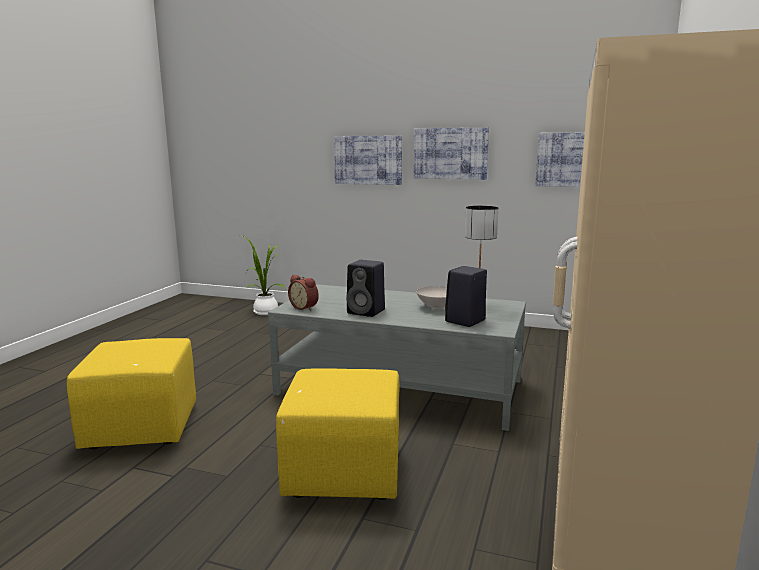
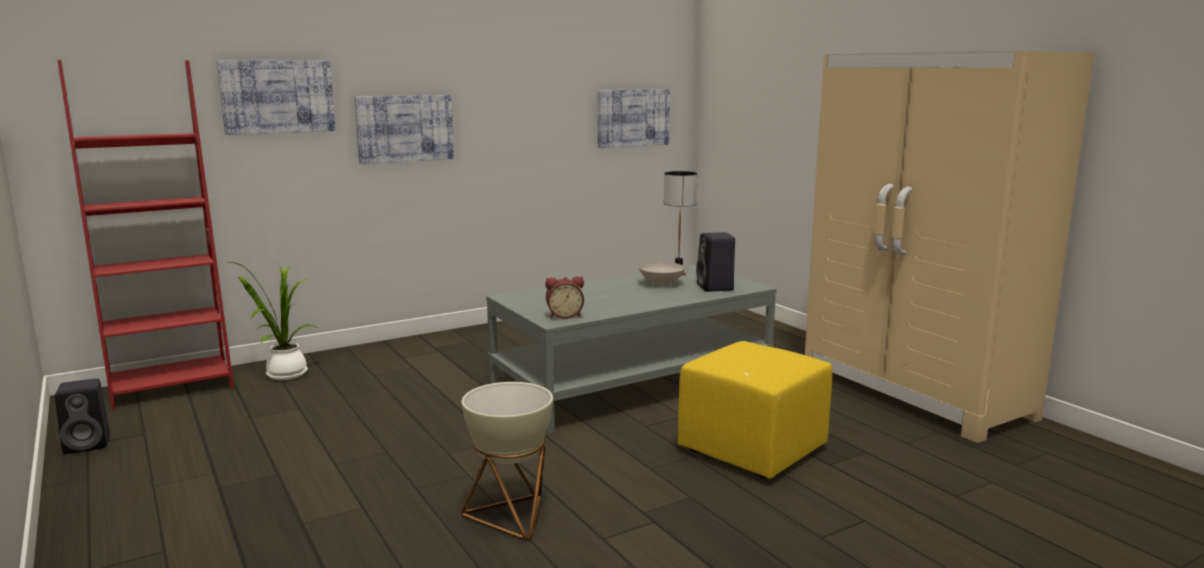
camera: 50 degrees left, 0 degrees up
yellow ottoman [67,338,196,449] -> planter [461,382,553,540]
black speaker [346,260,385,317] -> black speaker moved to [55,378,110,454]
picture [414,128,489,180] -> picture moved to [217,60,335,135]
none -> red bookcase [57,60,234,410]

